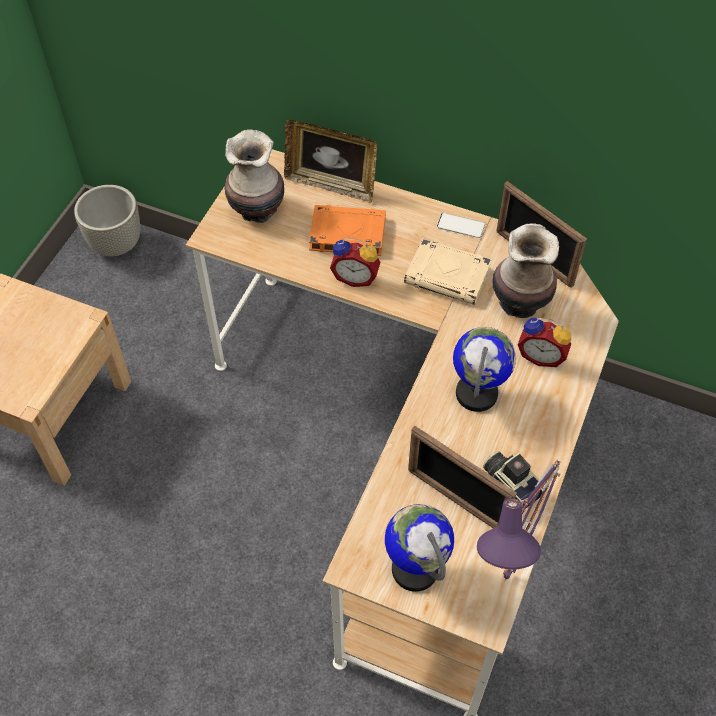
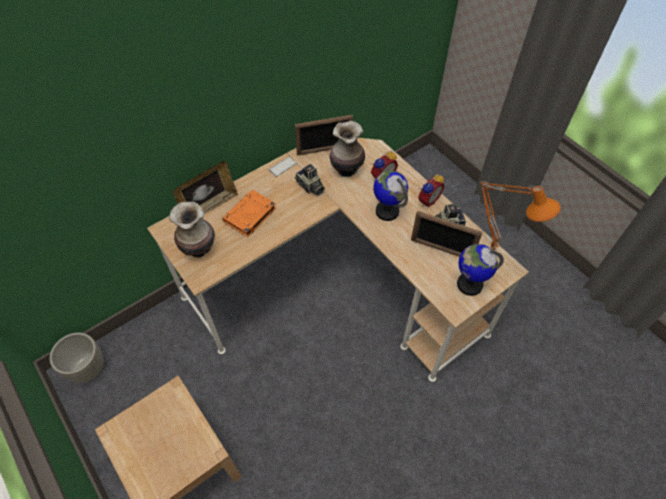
camera: 60 degrees left, 0 degrees up
alarm clock [330,239,381,287] -> alarm clock moved to [418,174,444,207]
beige book [404,239,492,305] -> camera [295,164,325,196]
picture frame [408,426,517,528] -> picture frame turned 45 degrees clockwise [411,211,483,257]
purple table lamp [477,460,561,582] -> orange table lamp [480,181,561,250]

